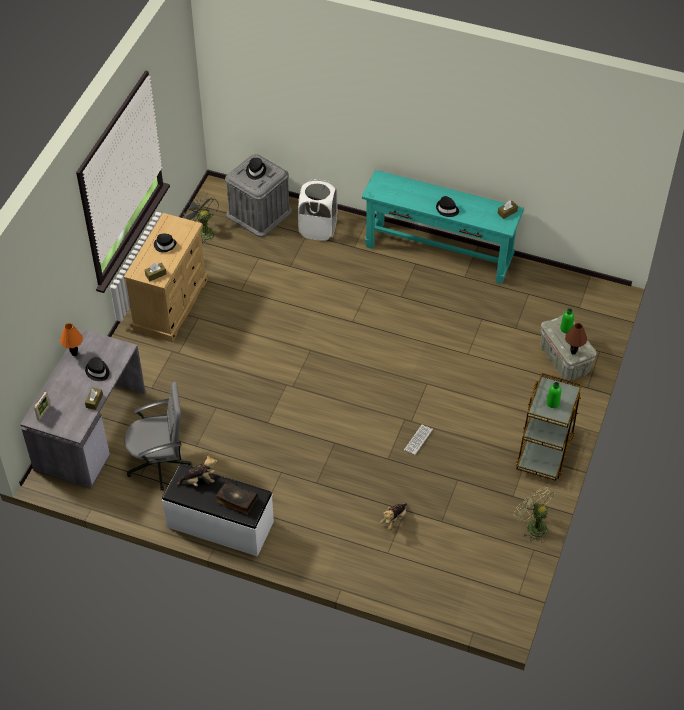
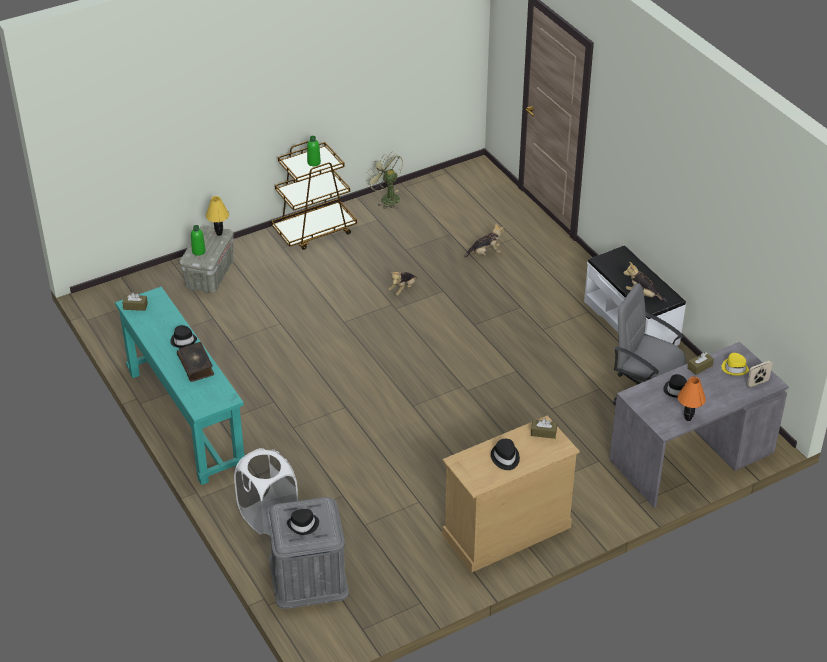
camera: 140 degrees left, 10 degrees down
grey fan [182,194,219,243] -> none
book [216,481,258,515] -> book moved to [177,342,214,382]
keyboard [404,425,433,455] -> plush toy [388,272,417,296]
green fan [514,486,555,542] -> green fan turned 135 degrees clockwise [366,152,403,209]
brown table lamp [565,323,587,355] -> yellow table lamp [206,196,229,236]
none -> yellow hat [722,353,749,376]

